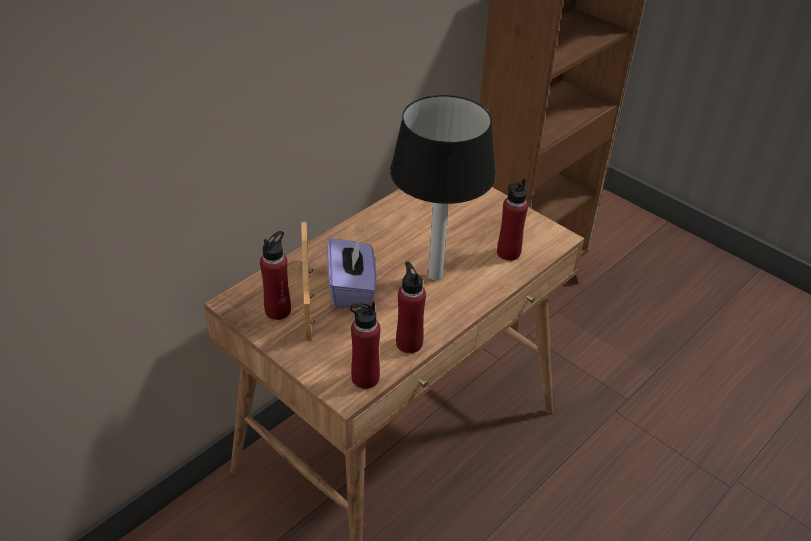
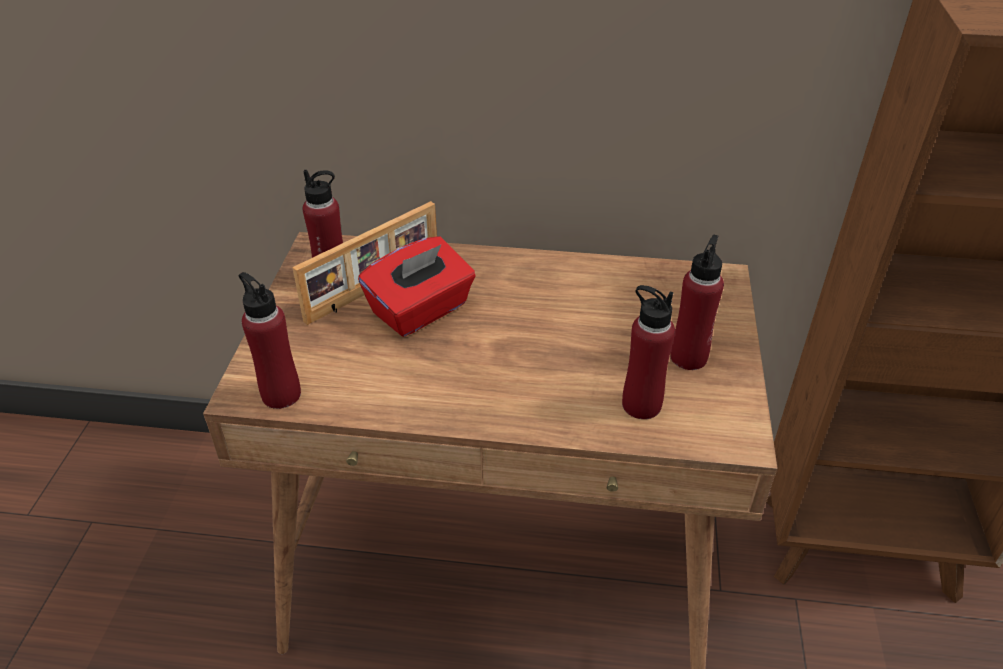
camera: 55 degrees right, 0 degrees up
purple tissue box [327,237,377,308] -> red tissue box [358,236,476,337]
table lamp [390,95,496,281] -> none
red bottle [396,261,426,353] -> red bottle moved to [670,235,724,370]

